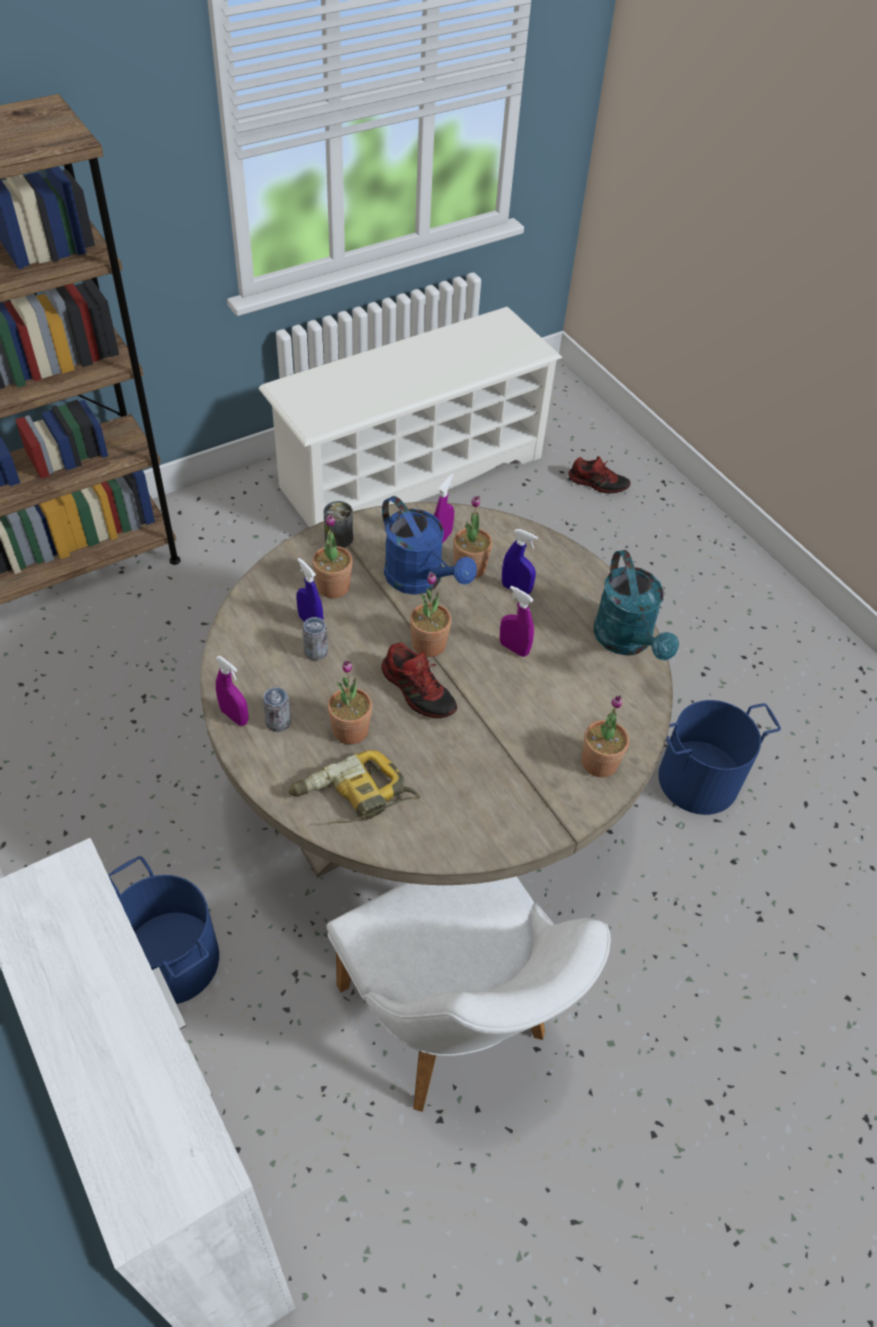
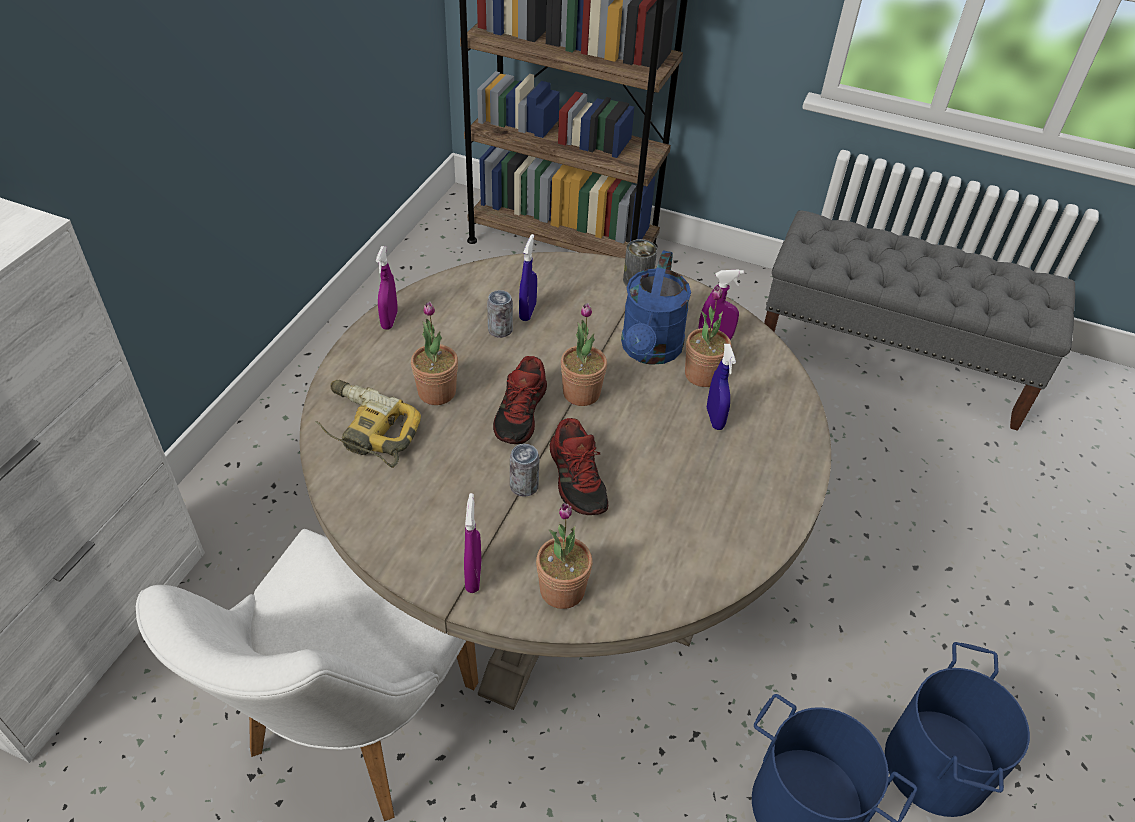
camera: 55 degrees right, 5 degrees down
blue bucket [108,856,219,1004] -> blue bucket moved to [885,642,1030,817]
white shoe rack [259,307,562,527] -> grey bench [764,210,1075,431]
can [263,687,291,732] -> can moved to [510,444,540,497]
potted plant [312,514,353,598] -> none
purple spray bottle [500,586,534,657] -> purple spray bottle moved to [464,493,481,593]
shoe [568,456,631,493] -> shoe moved to [550,418,608,515]
turquoise watering can [593,550,679,660] -> none

